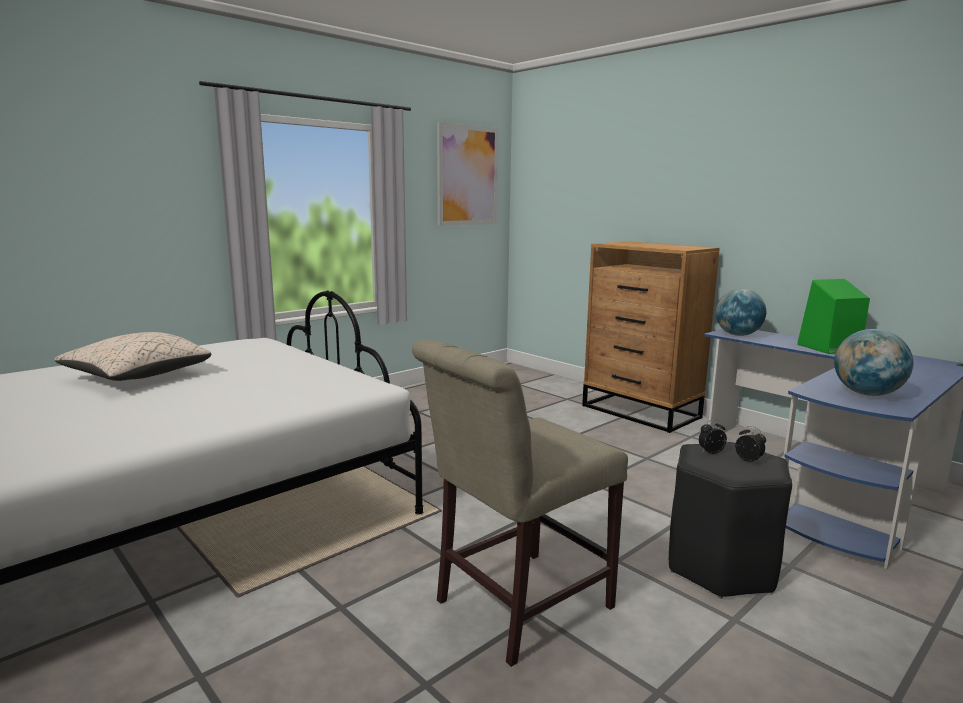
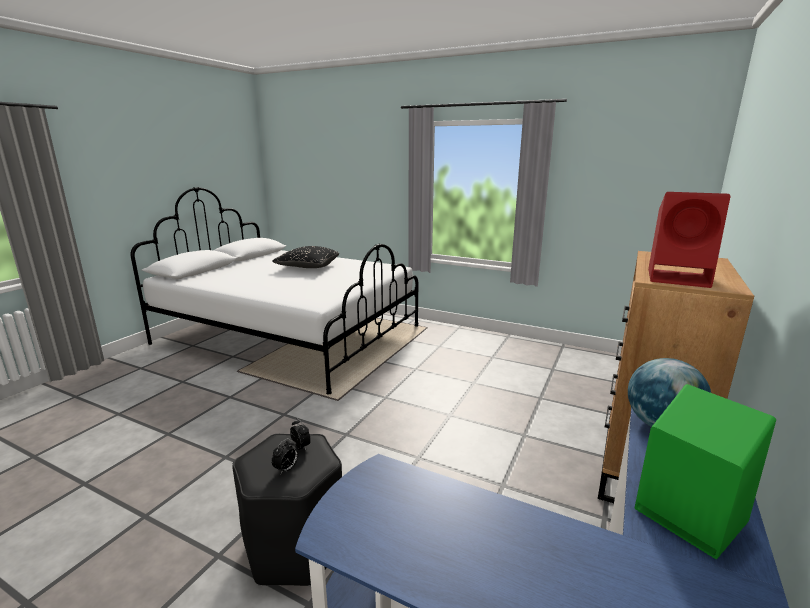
camera: 70 degrees right, 5 degrees up
beige pillow [54,332,211,381] -> black pillow [272,246,339,268]
beige chair [412,340,628,667] -> none
picture [437,122,498,226] -> none
globe [834,329,913,396] -> none
none -> red speaker [648,192,731,288]

